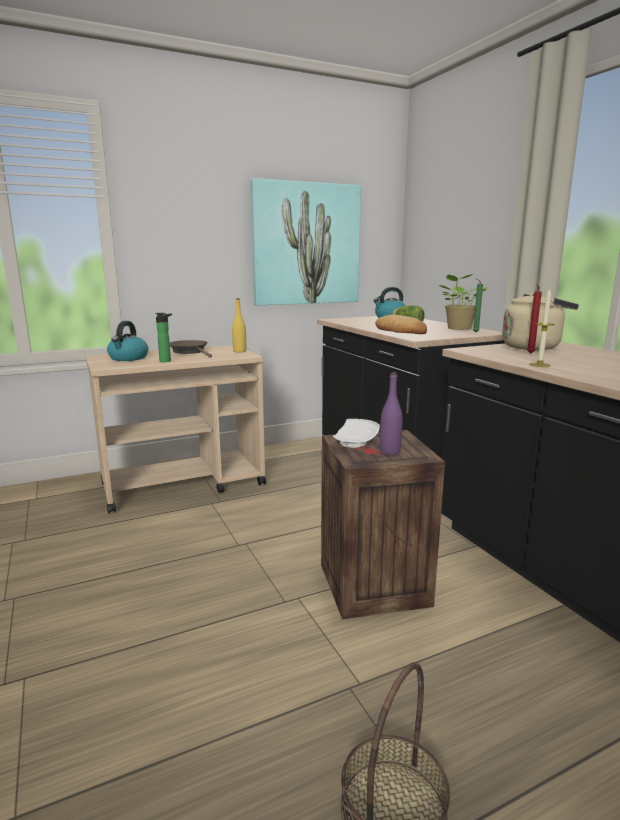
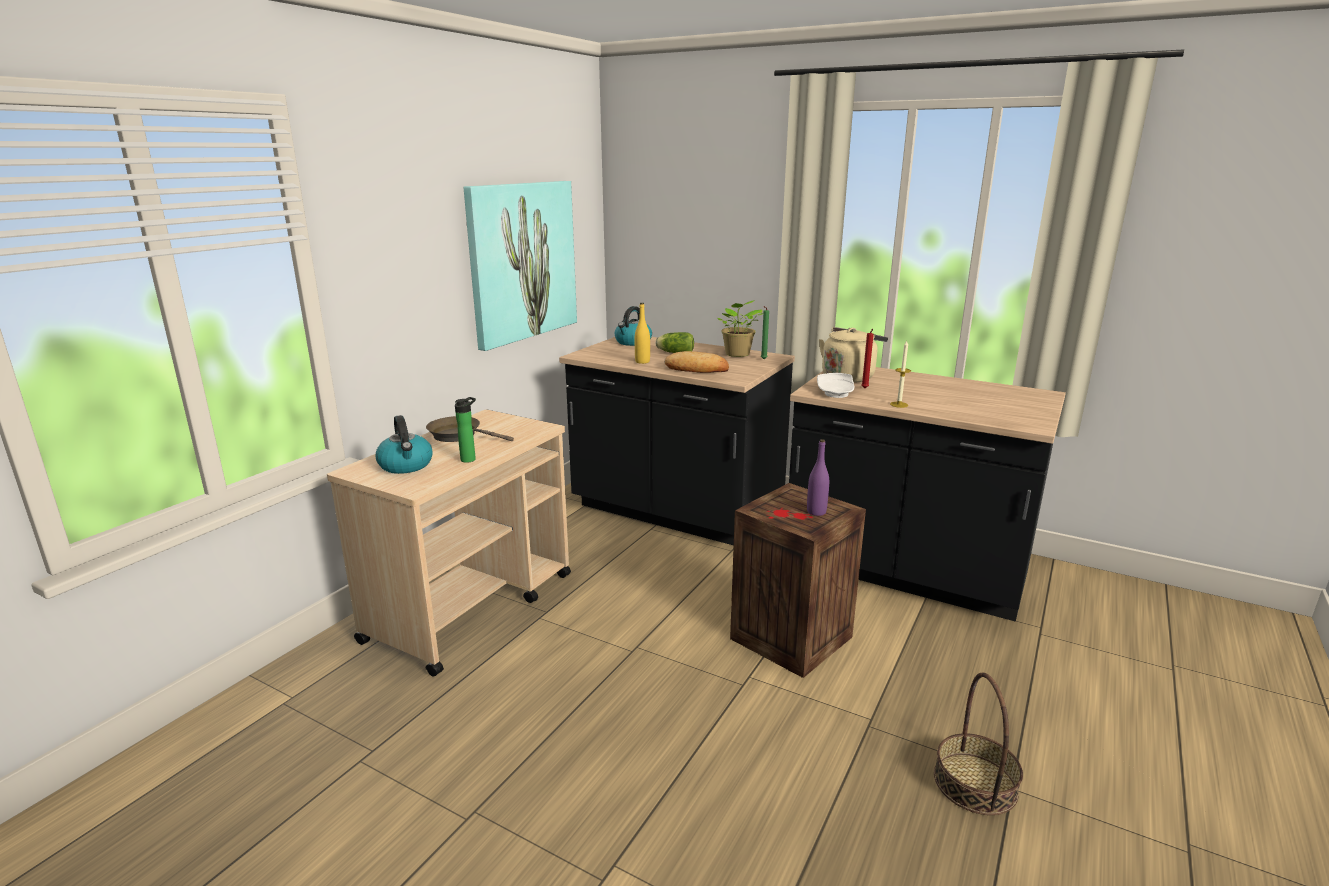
camera: 35 degrees left, 5 degrees up
yellow bottle [232,298,246,352] -> yellow bottle moved to [635,303,650,364]
white plate [333,419,380,448] -> white plate moved to [817,373,855,398]

